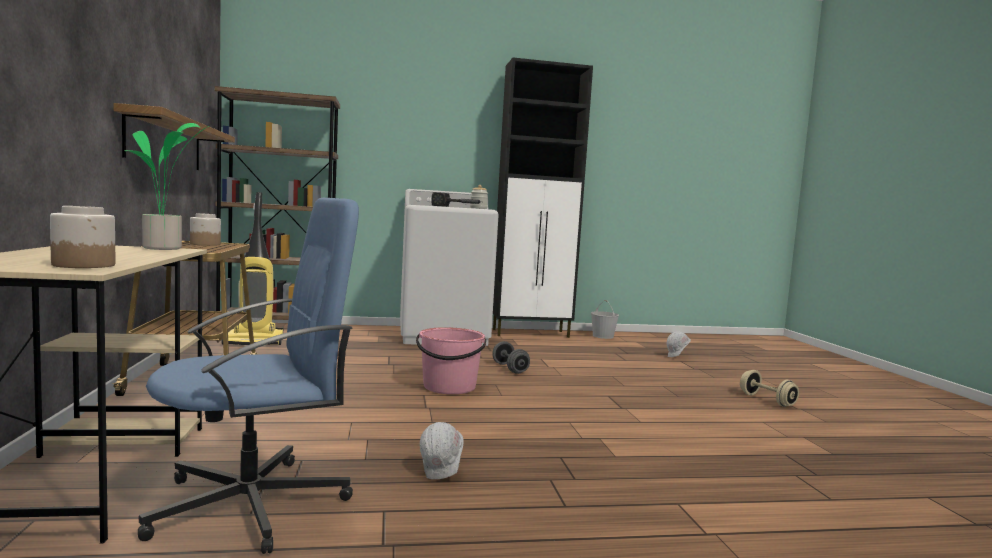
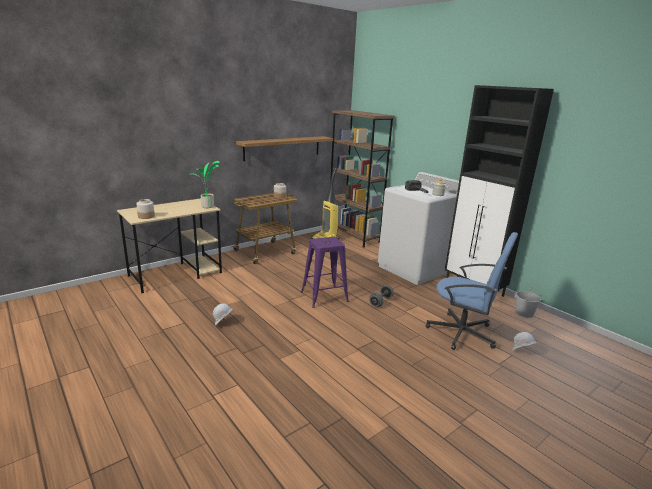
camera: 60 degrees right, 15 degrees up
blue office chair [138,198,359,554] -> blue office chair moved to [426,232,518,350]
pink bucket [416,327,486,394] -> purple stool [301,237,349,308]
beige dumbbell [740,370,799,407] -> none

